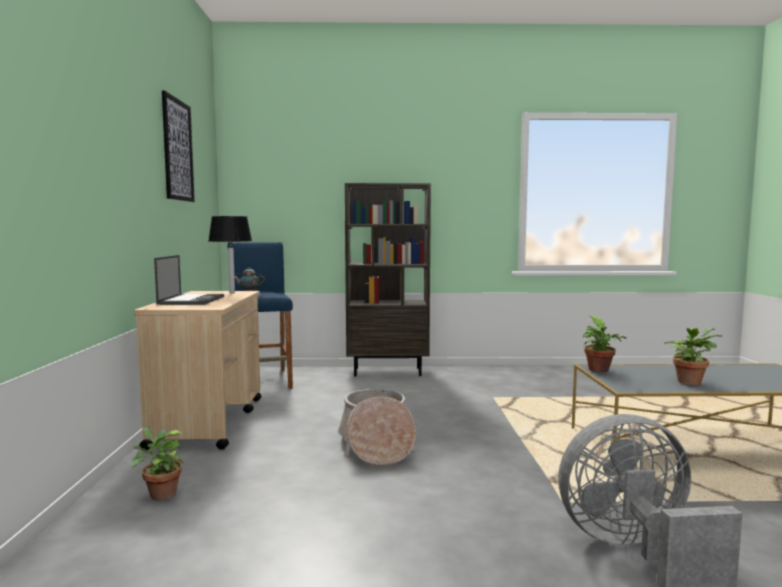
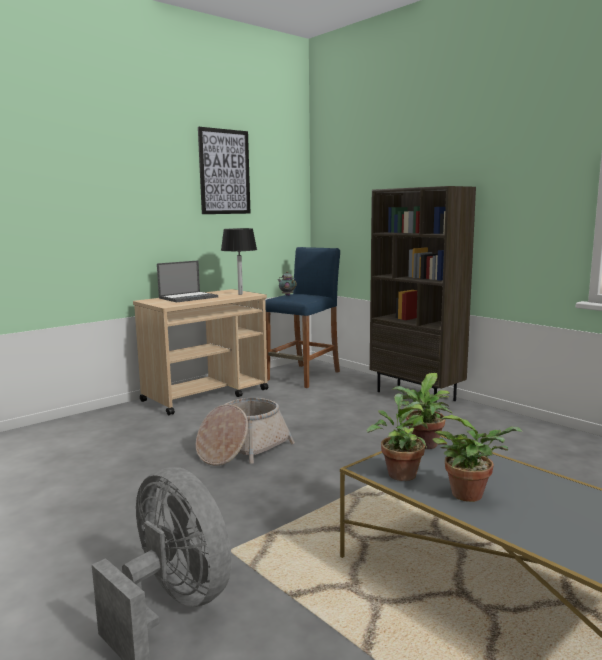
camera: 50 degrees right, 5 degrees up
potted plant [131,427,185,500] -> potted plant moved to [366,394,428,481]

